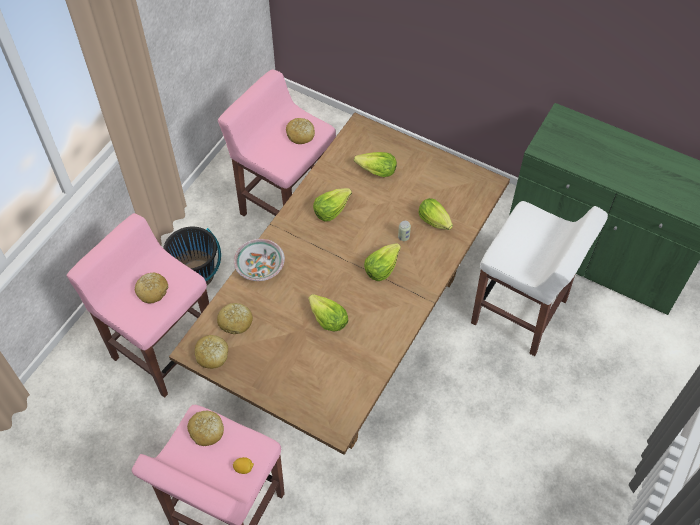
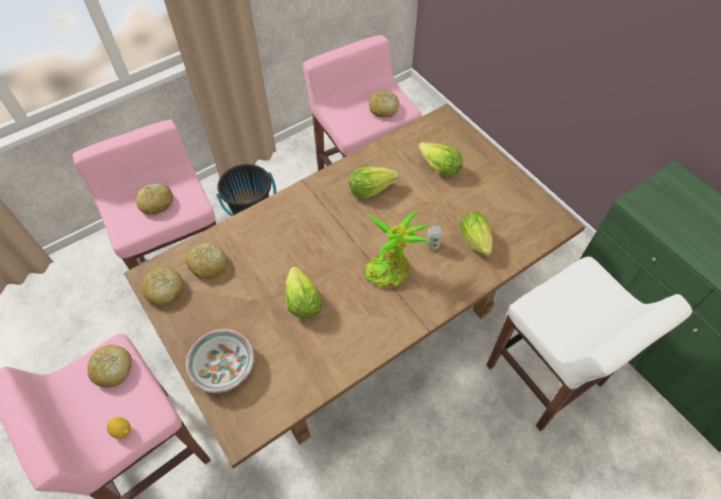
camera: 25 degrees right, 0 degrees up
bowl [234,239,285,281] -> bowl moved to [186,329,254,393]
lettuce [364,243,401,281] -> potted plant [366,210,431,287]

